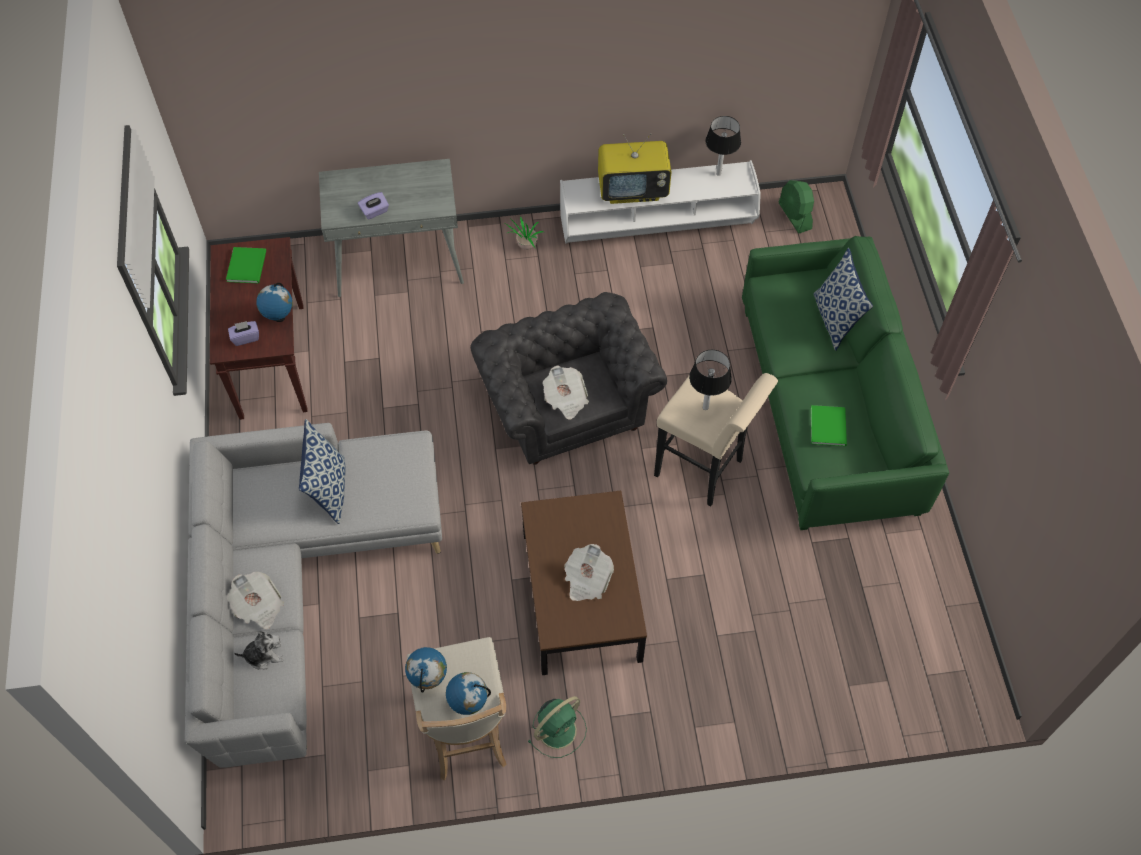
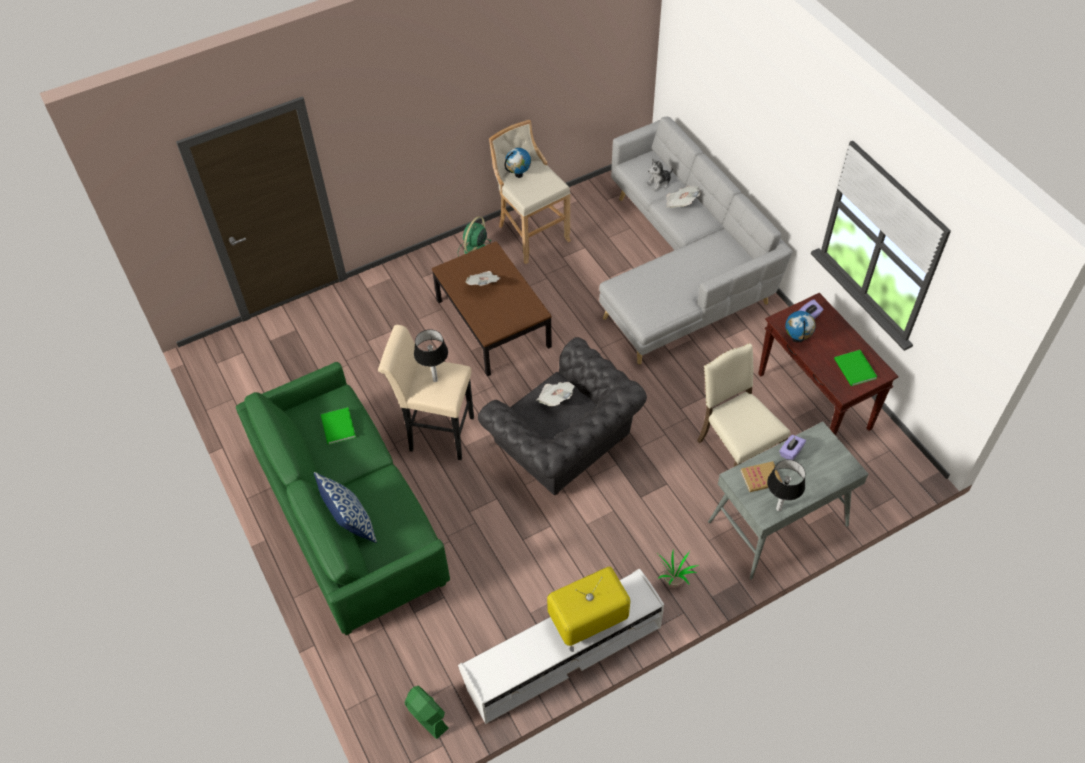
camera: 160 degrees right, 5 degrees down
pillow [299,419,346,524] -> none
globe [405,647,447,692] -> none
table lamp [705,116,741,176] -> table lamp moved to [767,459,805,511]
none -> beige chair [697,343,790,467]
none -> book [741,461,782,492]

